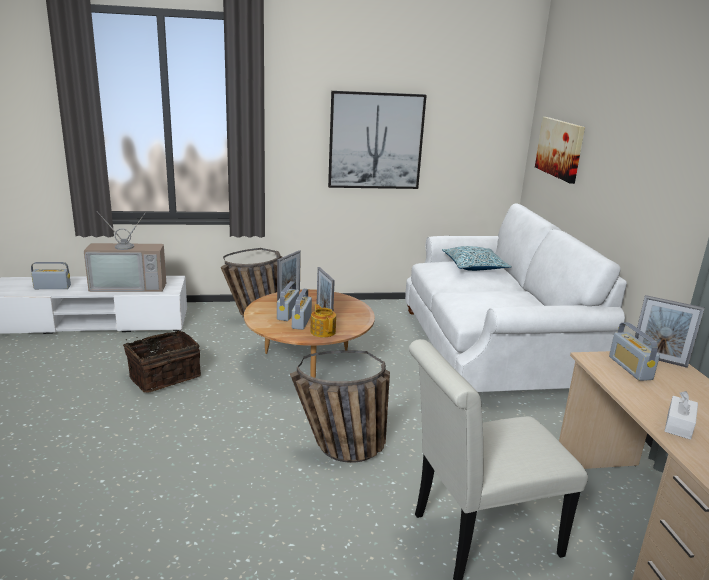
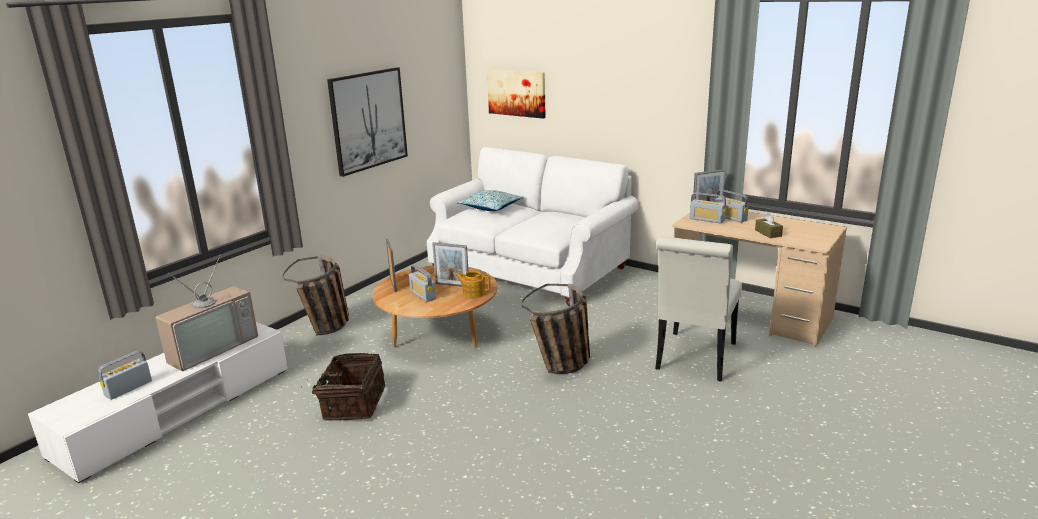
camera: 45 degrees left, 0 degrees up
radio [292,289,312,330] -> radio moved to [715,190,749,223]
white tissue box [665,391,698,440] -> brown tissue box [755,212,783,238]

